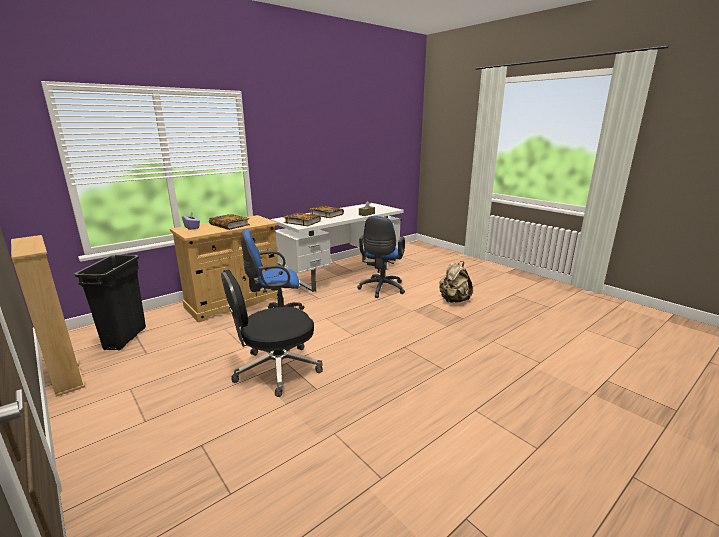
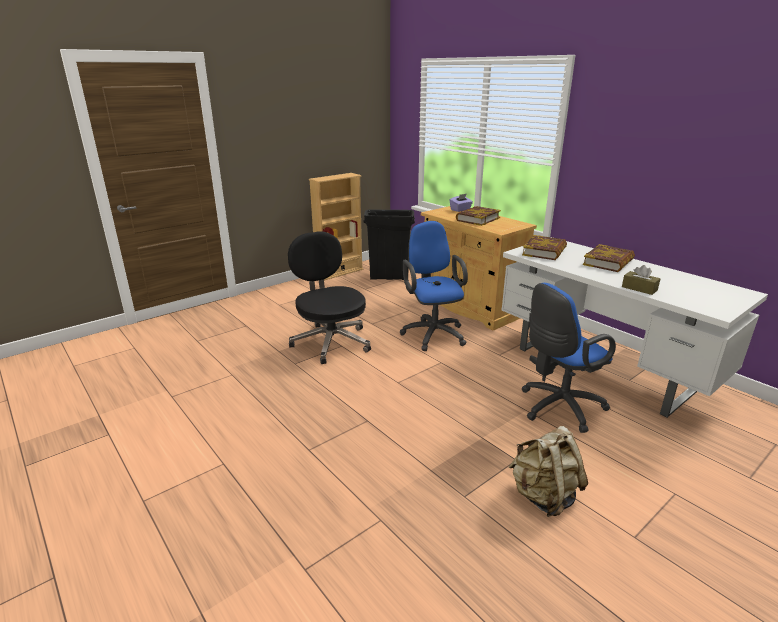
camera: 90 degrees right, 5 degrees up
blue office chair [357,216,405,298] -> blue office chair turned 45 degrees counterclockwise [521,283,616,433]

